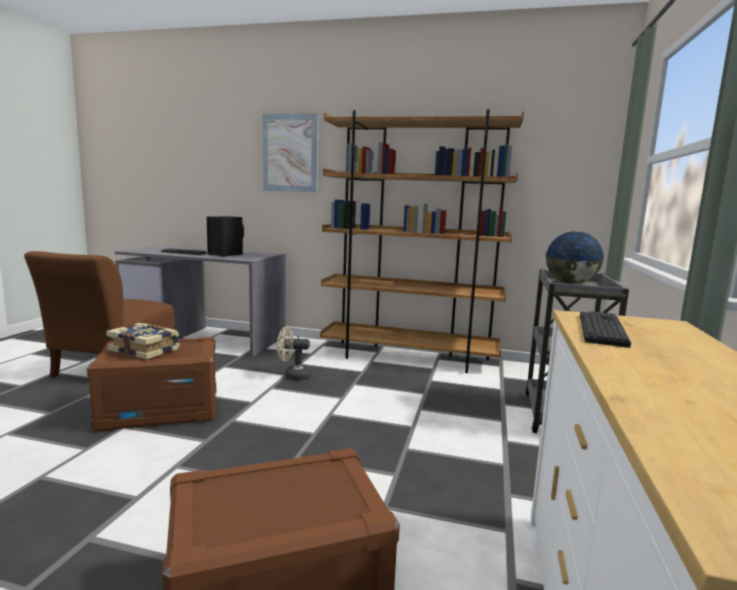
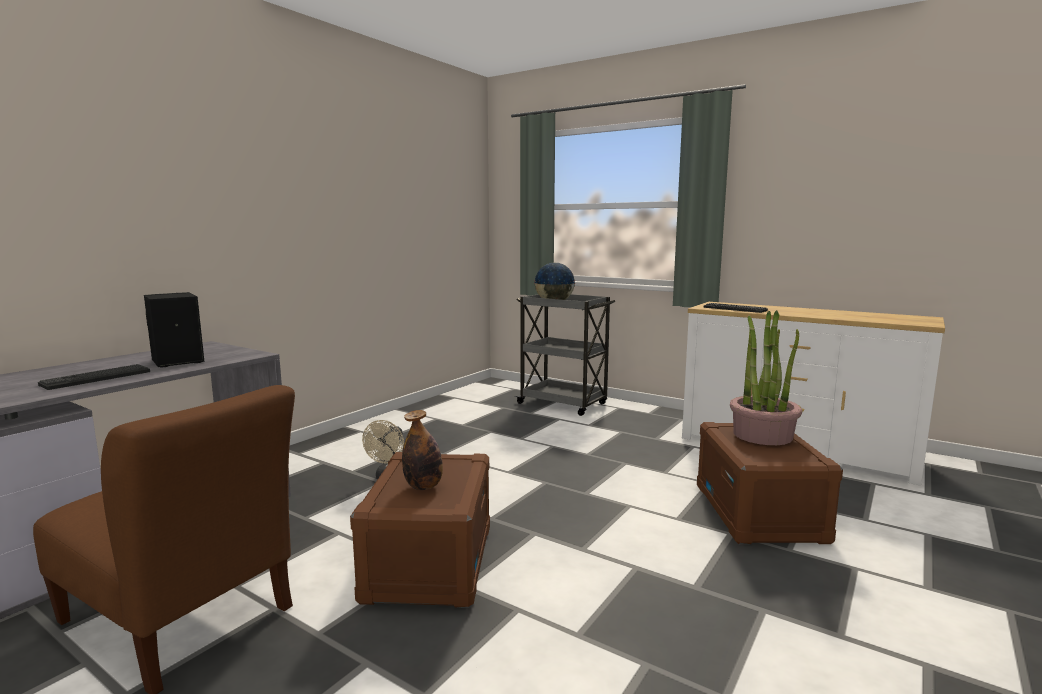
camera: 70 degrees left, 0 degrees up
book [106,323,180,360] -> bottle [402,410,443,490]
picture [263,114,319,192] -> none
brown bookcase [320,109,524,373] -> none
none -> potted plant [730,310,802,445]

